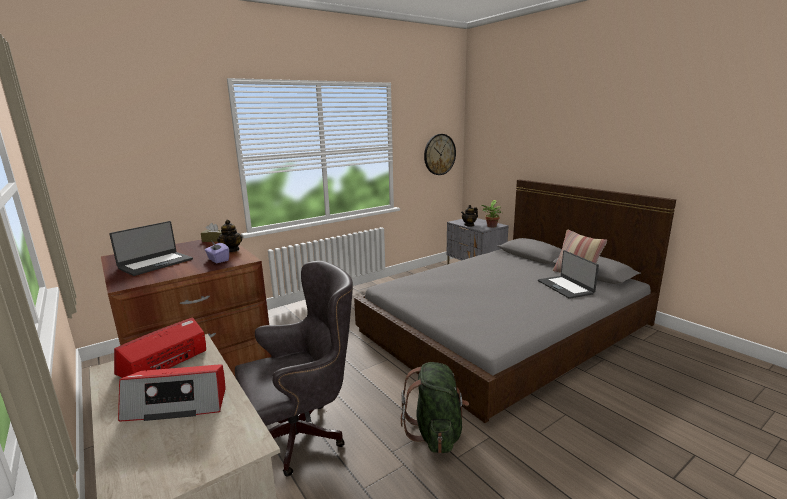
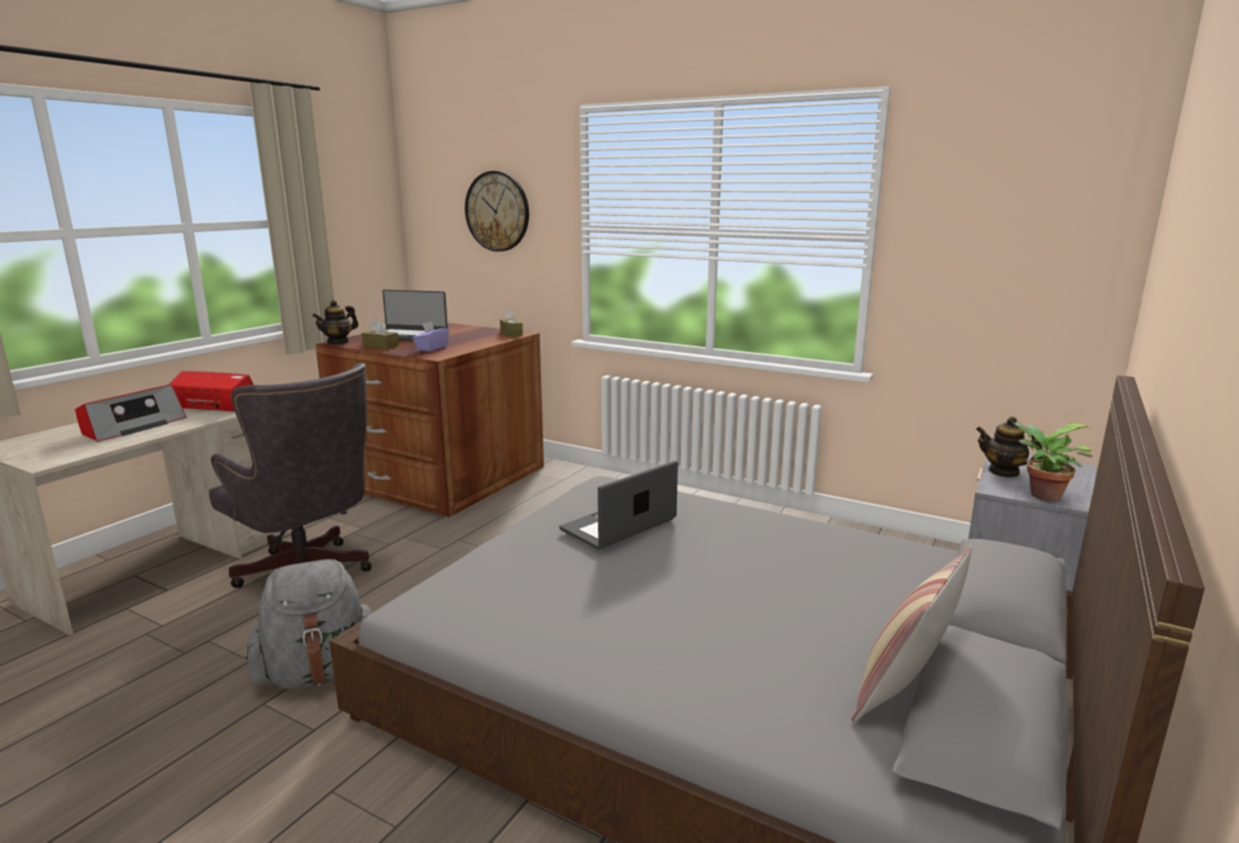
camera: 65 degrees right, 0 degrees up
radio [118,364,226,422] -> radio turned 120 degrees counterclockwise [75,384,186,442]
teapot [217,220,243,252] -> teapot moved to [313,300,358,344]
green backpack [401,362,469,454] -> grey backpack [245,559,373,689]
wall clock [424,134,456,175] -> wall clock moved to [465,171,529,252]
laptop [538,250,599,299] -> laptop moved to [559,461,678,550]
none -> brown tissue box [362,319,399,349]

